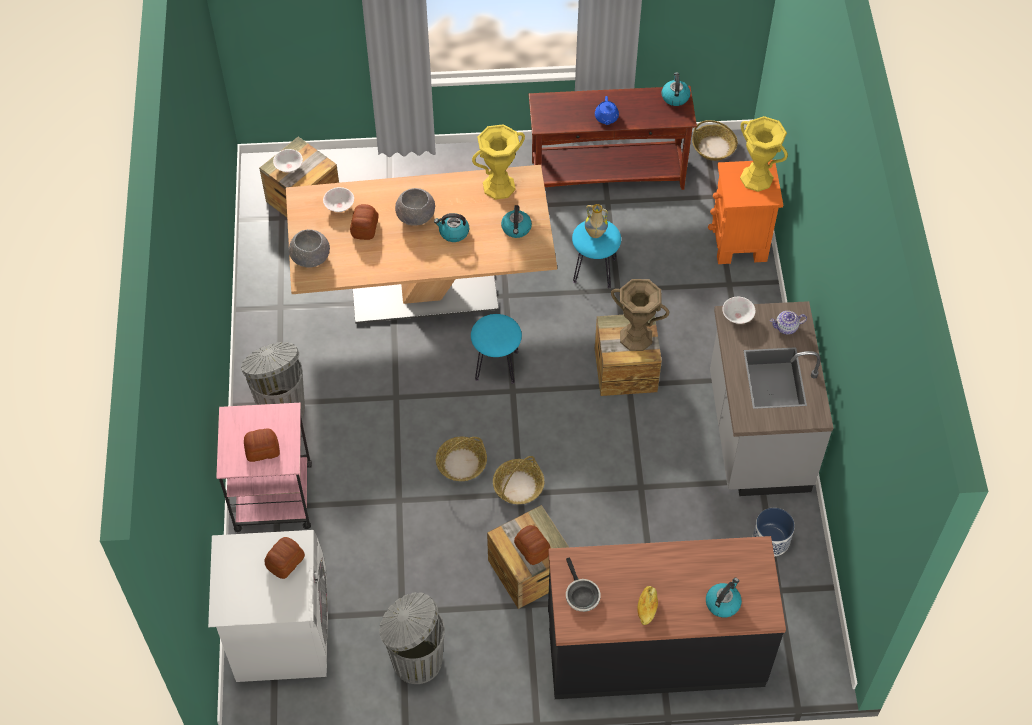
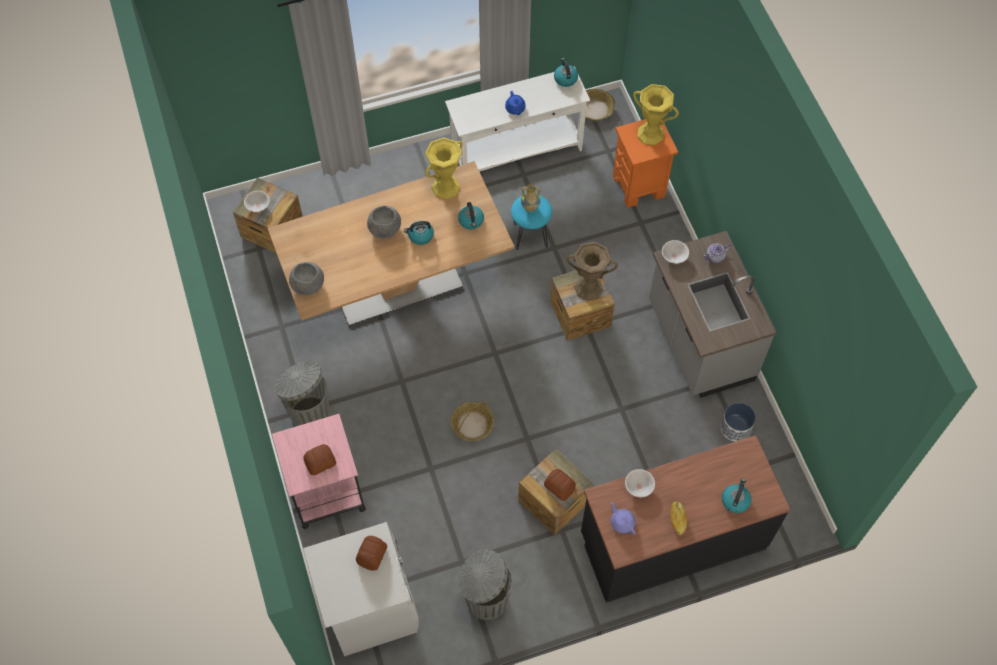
camera: 15 degrees left, 5 degrees up
white bowl [323,187,354,212] -> white bowl moved to [625,469,655,497]
bread [350,204,379,240] -> none
turquoise stool [471,314,522,384] -> none
basket [493,456,544,504] -> none
brown console table [529,86,697,190] -> white console table [445,66,590,172]
frying pan [566,558,601,612] -> purple teapot [611,501,636,535]

